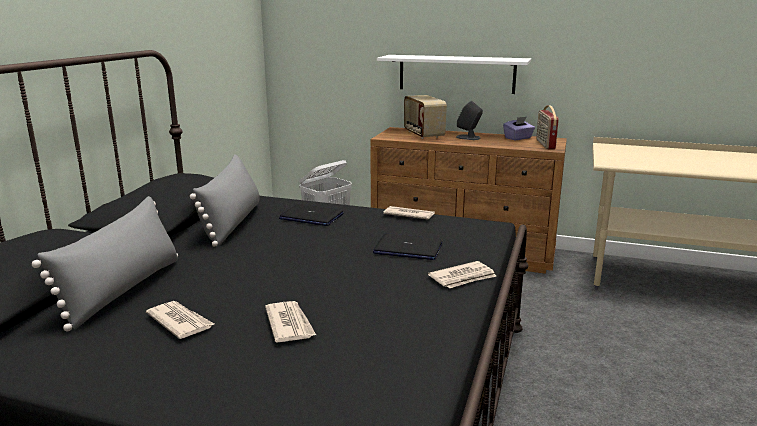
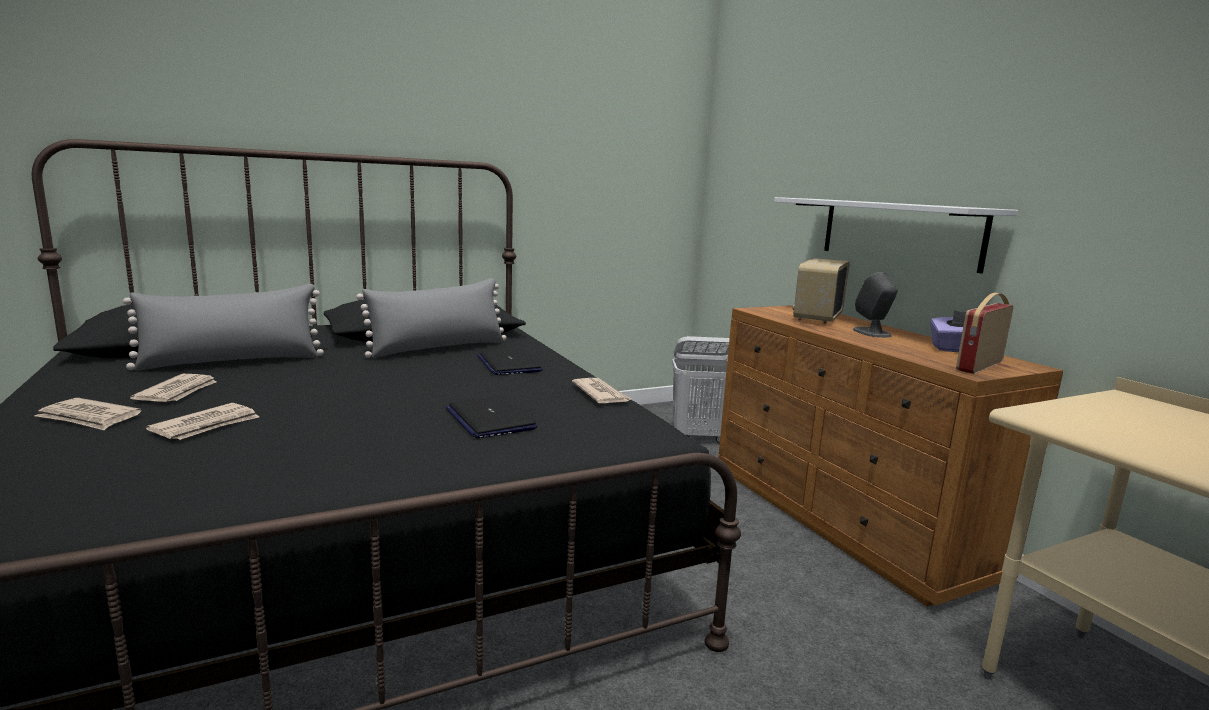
camera: 45 degrees right, 5 degrees down
newspaper [428,261,497,288] -> newspaper moved to [34,398,142,430]

